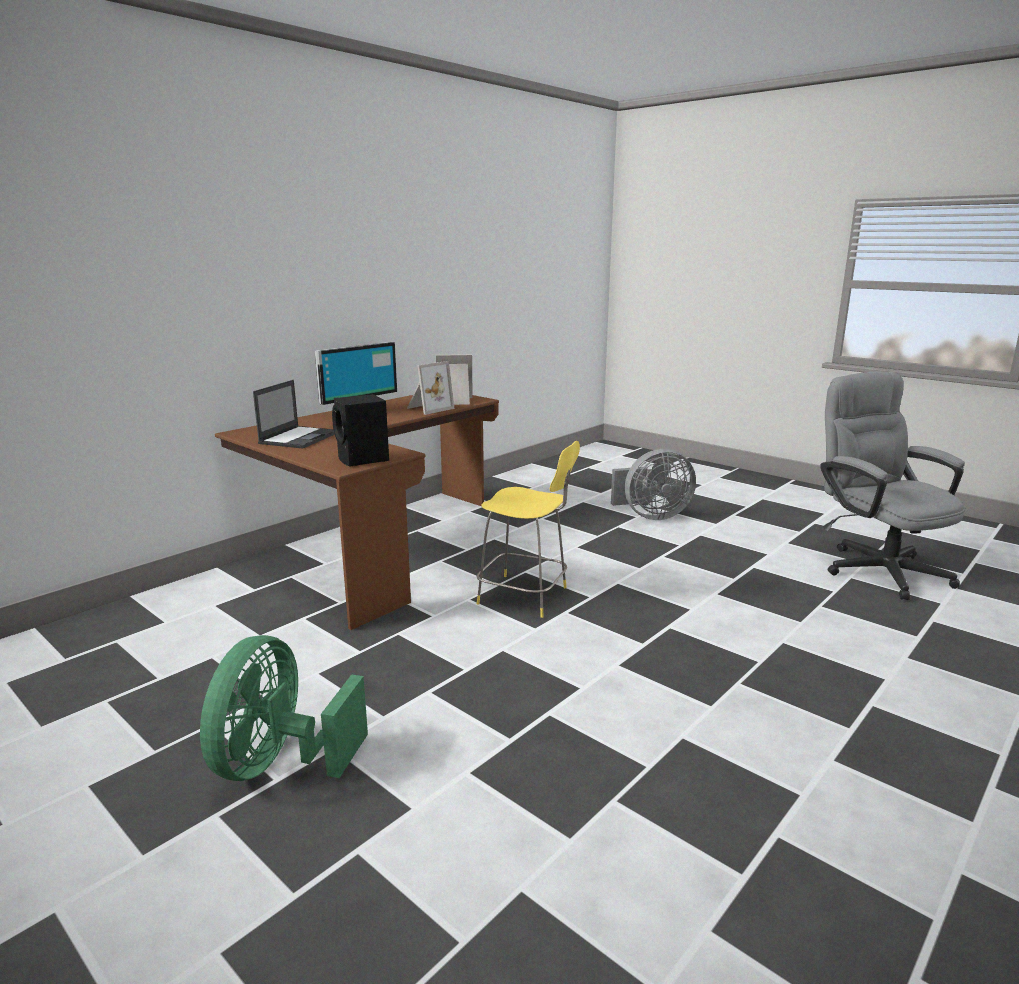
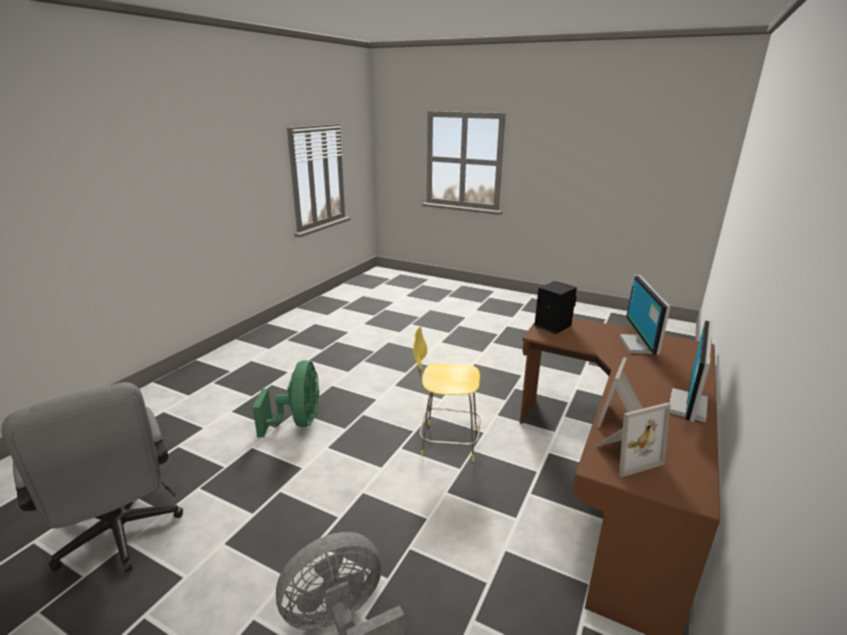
camera: 165 degrees right, 5 degrees up
green fan [200,635,368,781] -> green fan moved to [253,360,319,437]
laptop [253,380,335,449] -> monitor [619,275,671,355]

